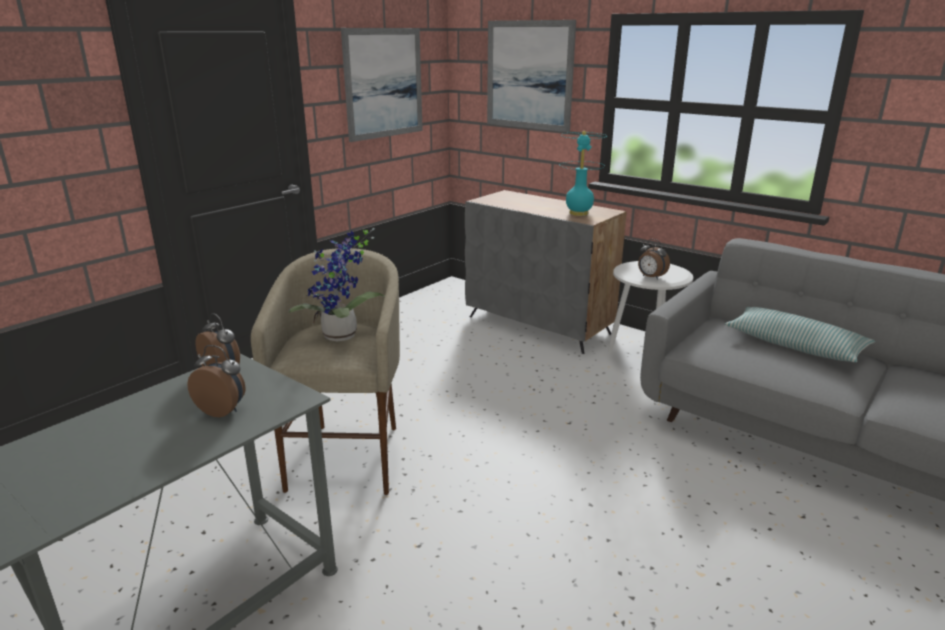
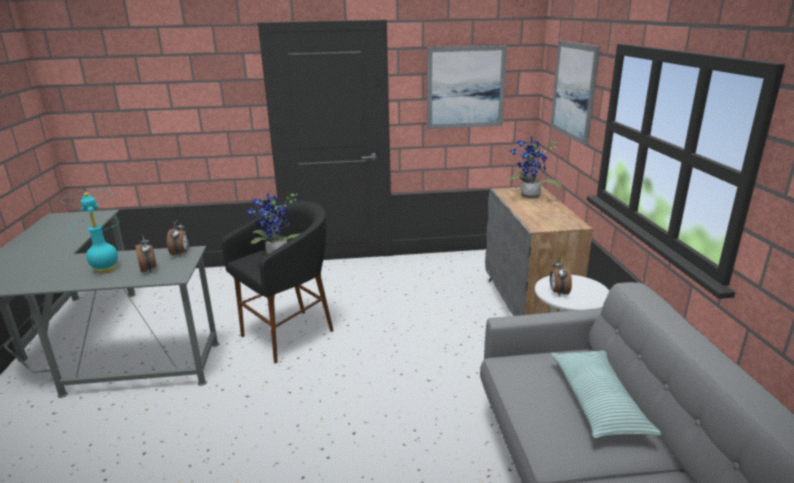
camera: 45 degrees right, 0 degrees up
beige stool [251,248,400,495] -> black stool [222,201,334,363]
turquoise table lamp [561,131,607,216] -> turquoise table lamp moved to [61,190,119,273]
none -> potted plant [508,136,562,199]

